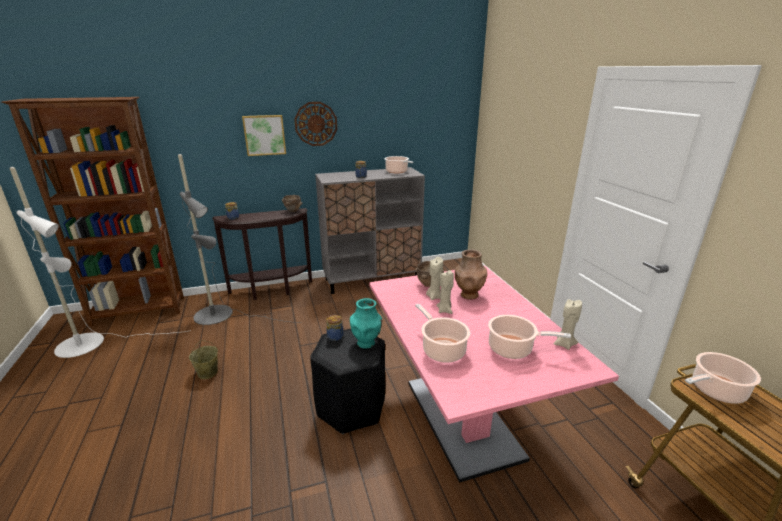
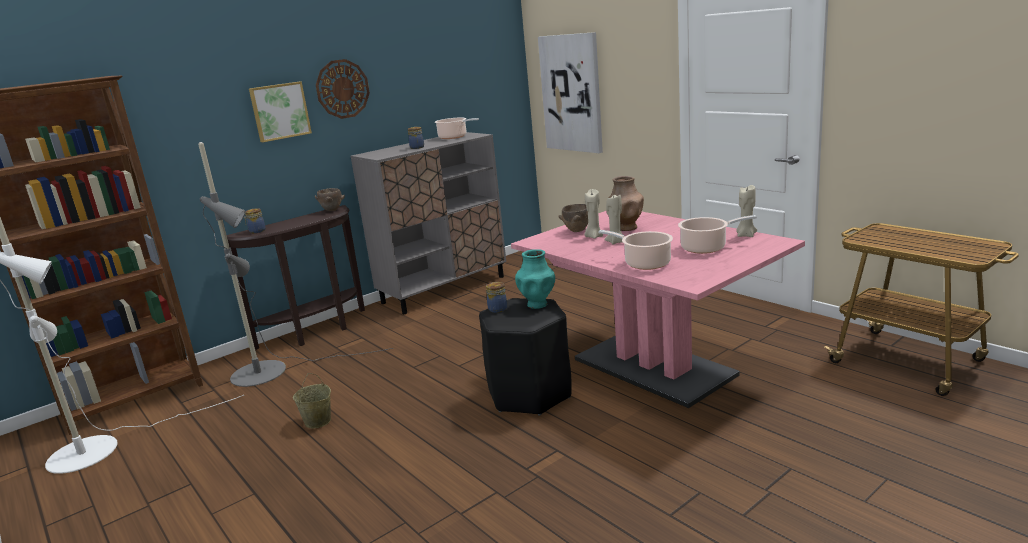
camera: 20 degrees left, 5 degrees down
cooking pot [685,352,761,404] -> none
none -> picture [538,32,603,153]

